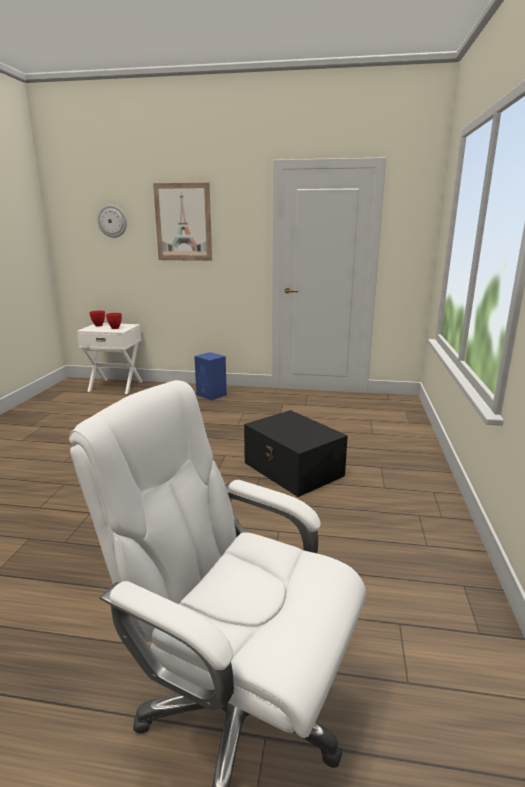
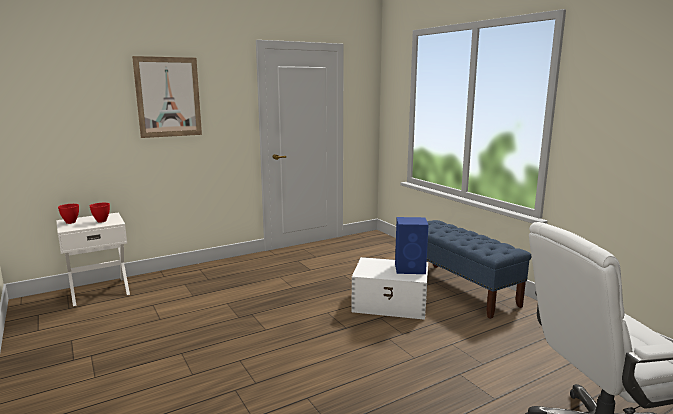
camera: 40 degrees left, 5 degrees down
wall clock [97,205,127,238] -> none
blue speaker [194,352,227,401] -> blue speaker moved to [395,217,428,274]
black storage box [244,410,348,497] -> white storage box [351,257,428,320]
none -> blue bench [427,220,531,319]

